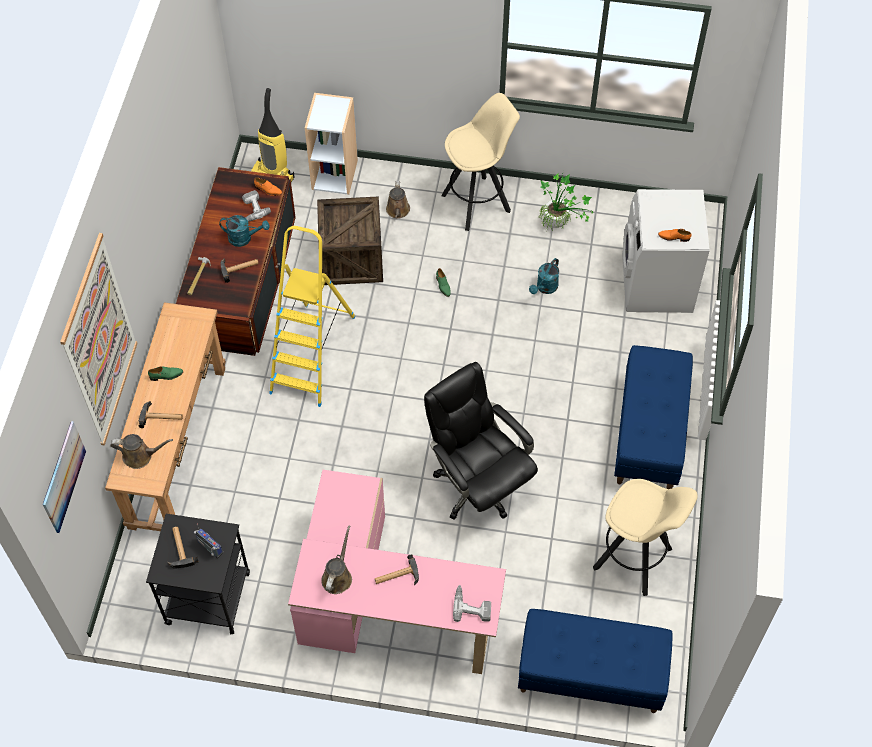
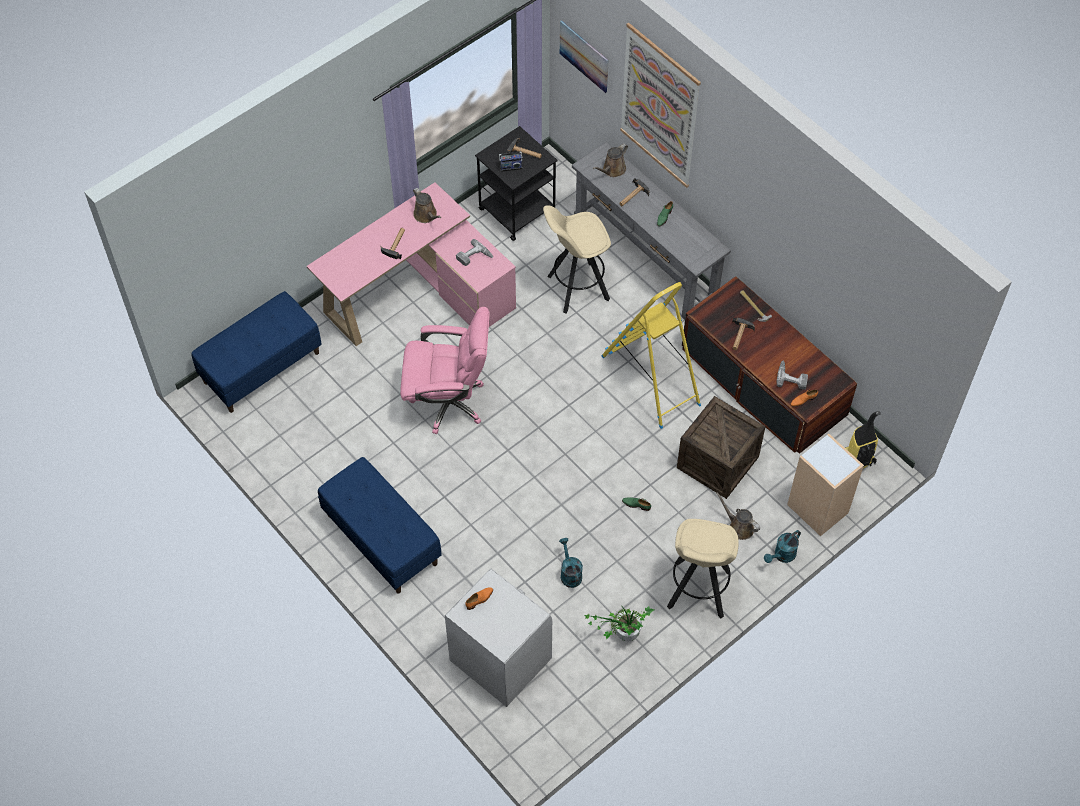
camera: 130 degrees right, 0 degrees up
brown console table [105,302,226,531] -> grey console table [572,142,731,320]
turquoise watering can [219,215,270,247] -> turquoise watering can moved to [764,530,801,563]
black office chair [424,362,538,520] -> pink office chair [400,307,490,434]
power drill [453,585,491,622] -> power drill moved to [456,239,493,266]
beige stool [593,479,698,596] -> beige stool moved to [543,205,611,314]

